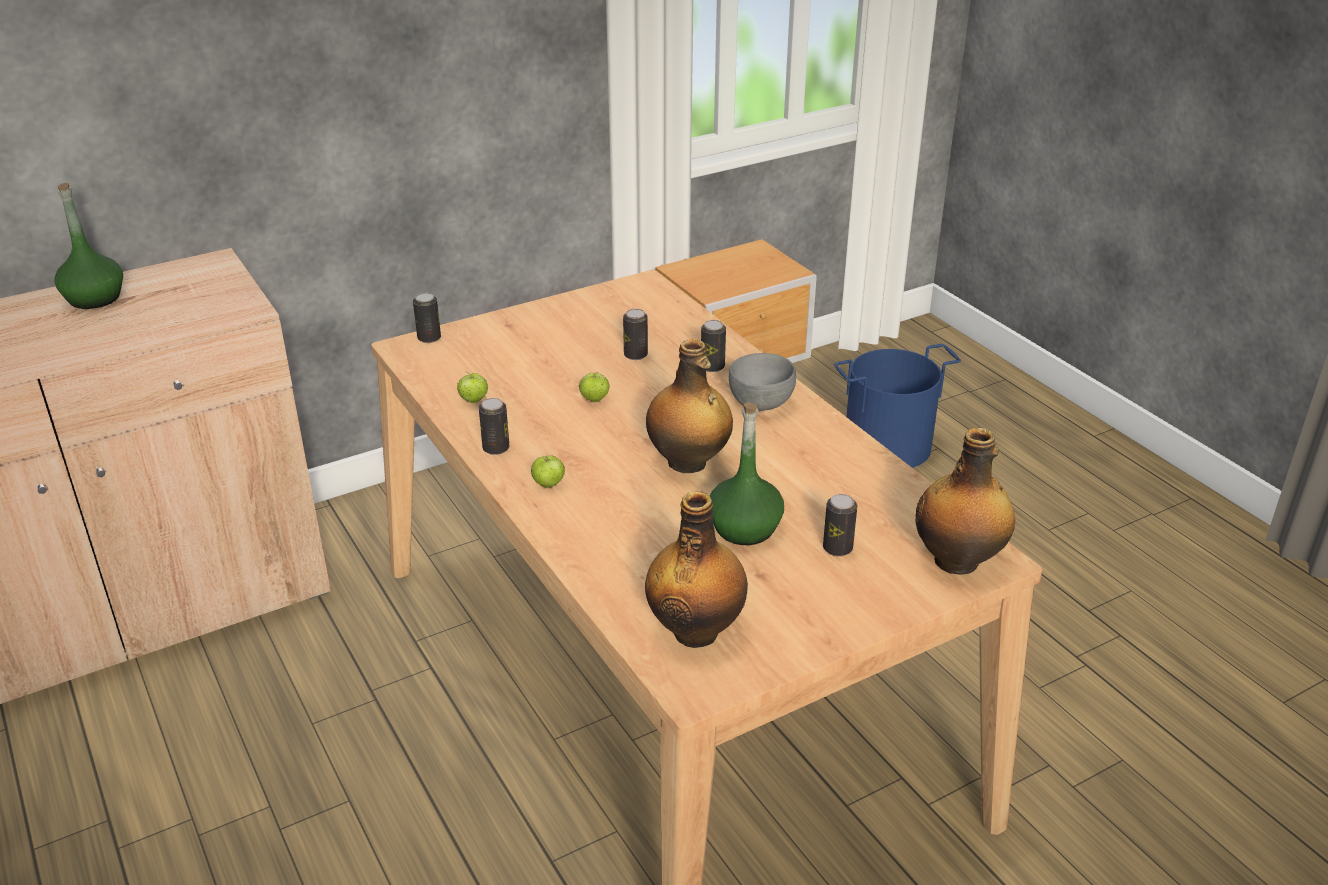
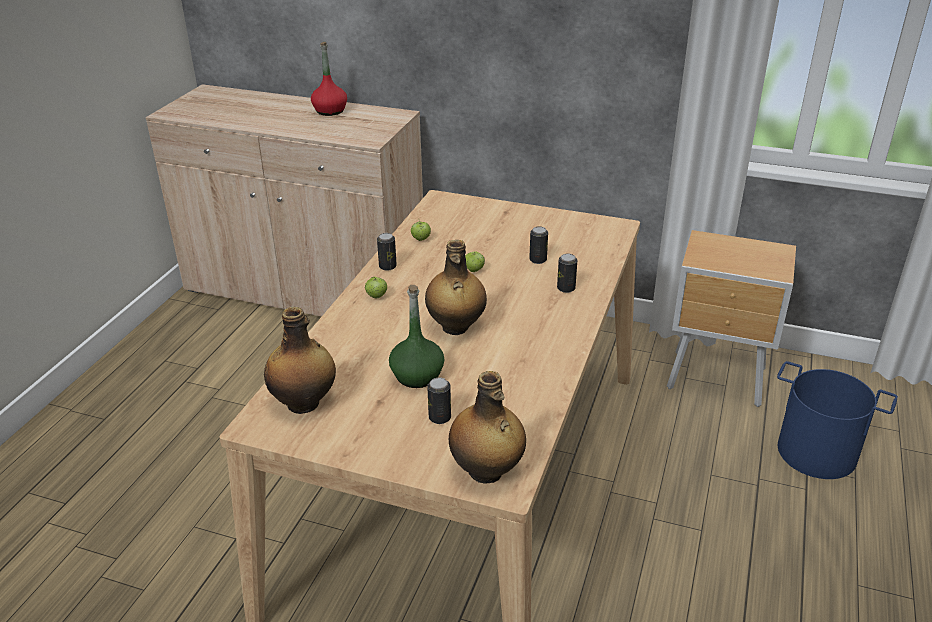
camera: 50 degrees right, 0 degrees up
green bottle [54,183,123,309] -> red bottle [311,42,347,116]
can [413,293,441,343] -> none
grey bowl [729,353,796,411] -> none

